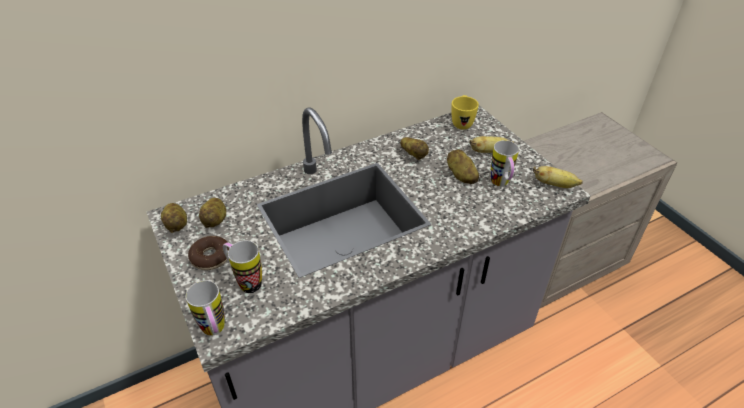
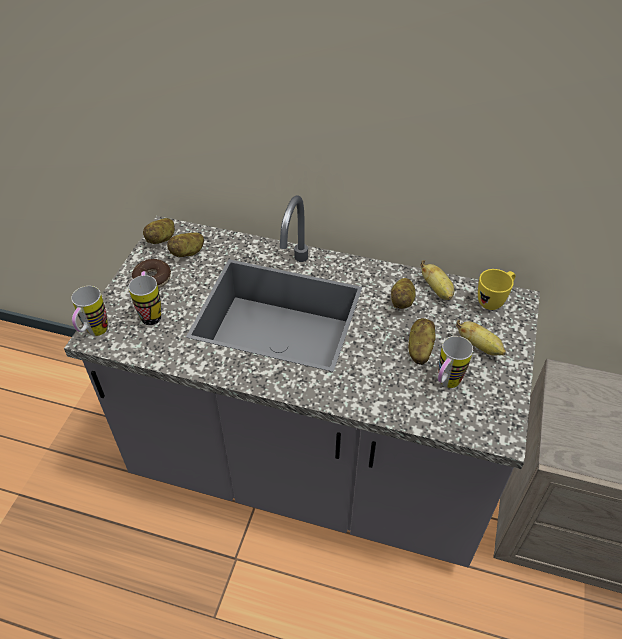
camera: 45 degrees right, 5 degrees up
banana [533,166,583,188] -> banana moved to [420,260,454,300]

